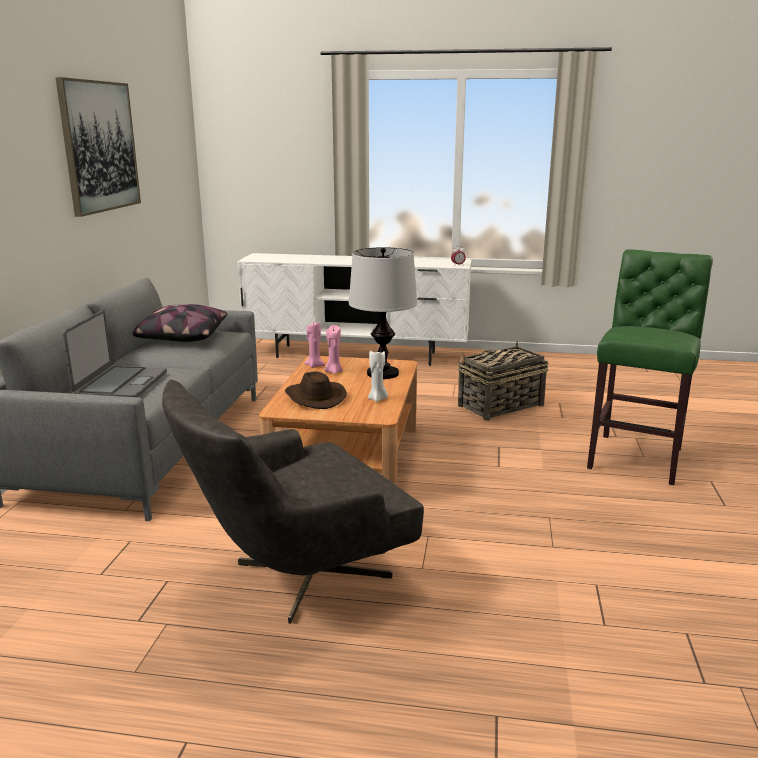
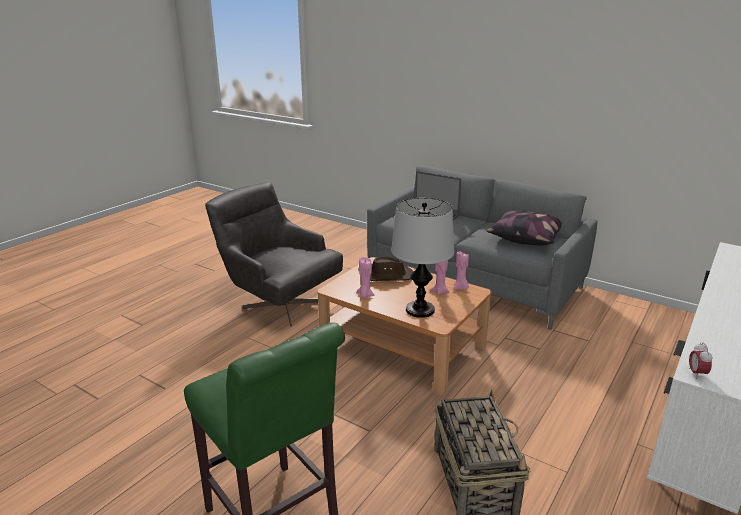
camera: 115 degrees right, 5 degrees up
picture [56,77,141,217] -> none
grey armchair [162,380,424,624] -> grey armchair turned 45 degrees counterclockwise [205,182,343,327]
white candle [368,351,388,402] -> pink candle [357,257,375,298]

